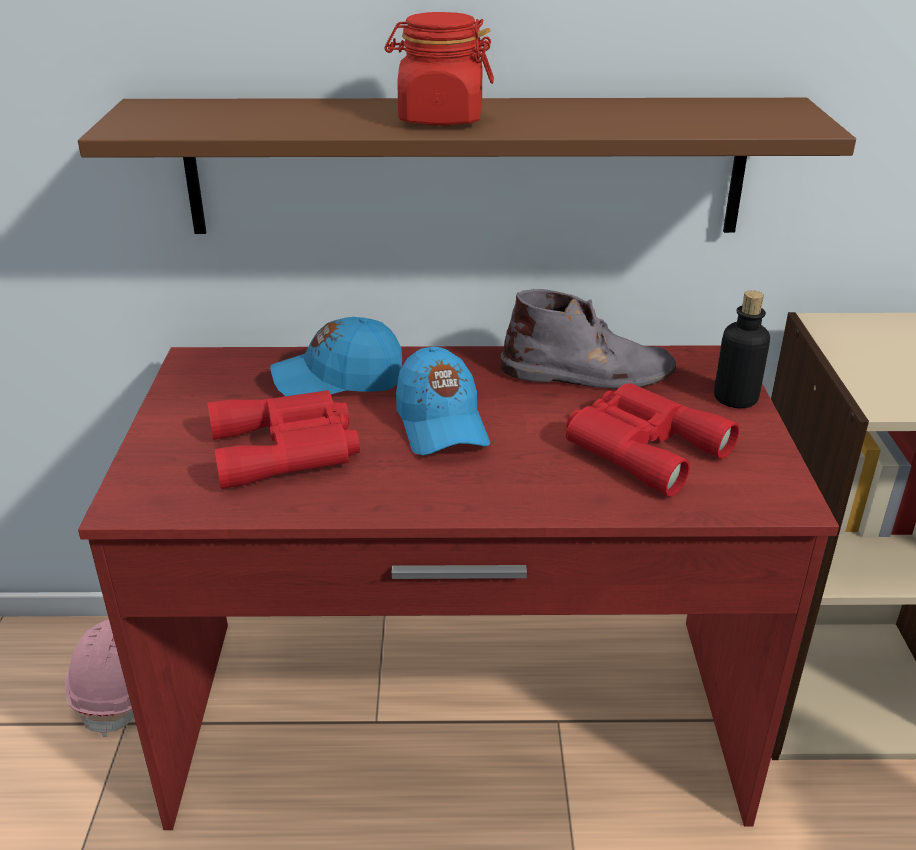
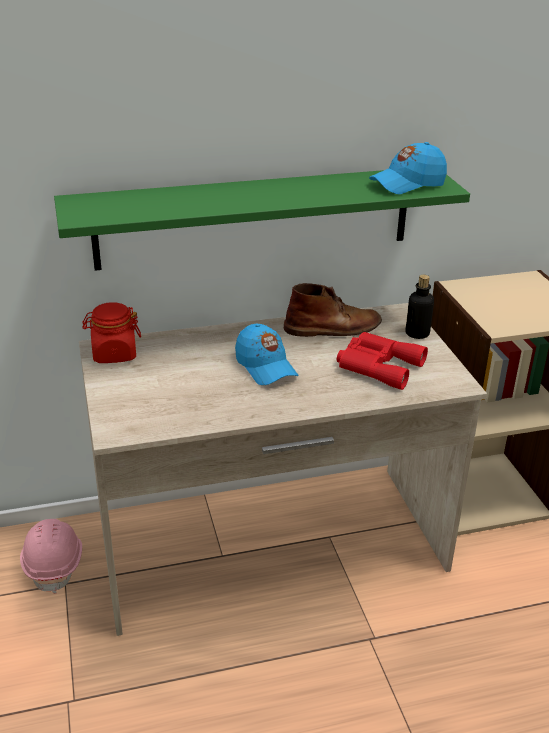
camera: 15 degrees left, 0 degrees up
brown shelf [78,98,856,234] -> green shelf [54,170,470,271]
red desk [78,345,839,830] -> beige desk [79,303,487,636]
red binoculars [208,390,360,489] -> none
blue cap [270,317,402,396] -> blue cap moved to [369,142,447,194]
red jar [384,12,494,126] -> red jar moved to [82,302,141,363]
grey boot [500,289,676,389] -> brown boot [284,283,382,337]

